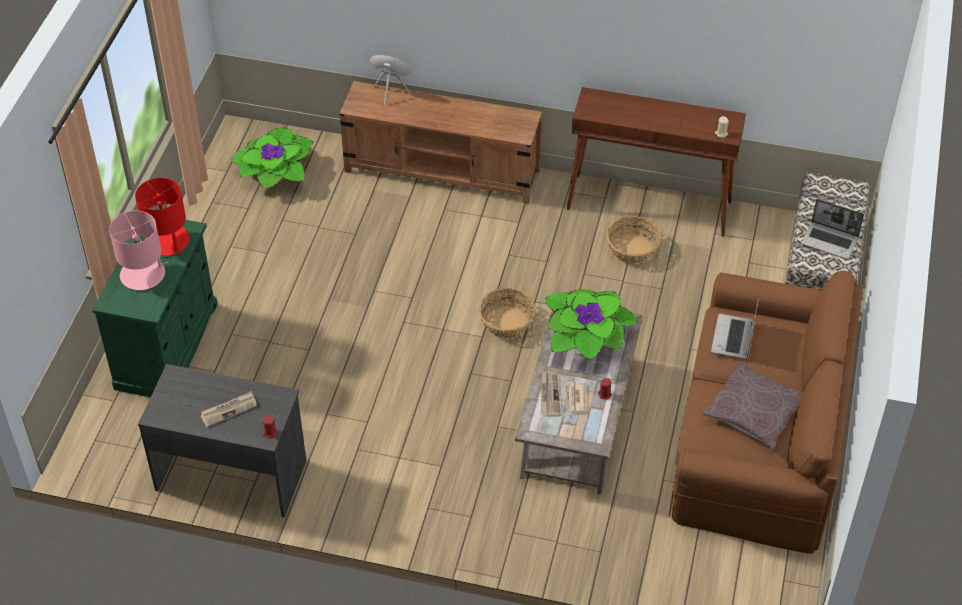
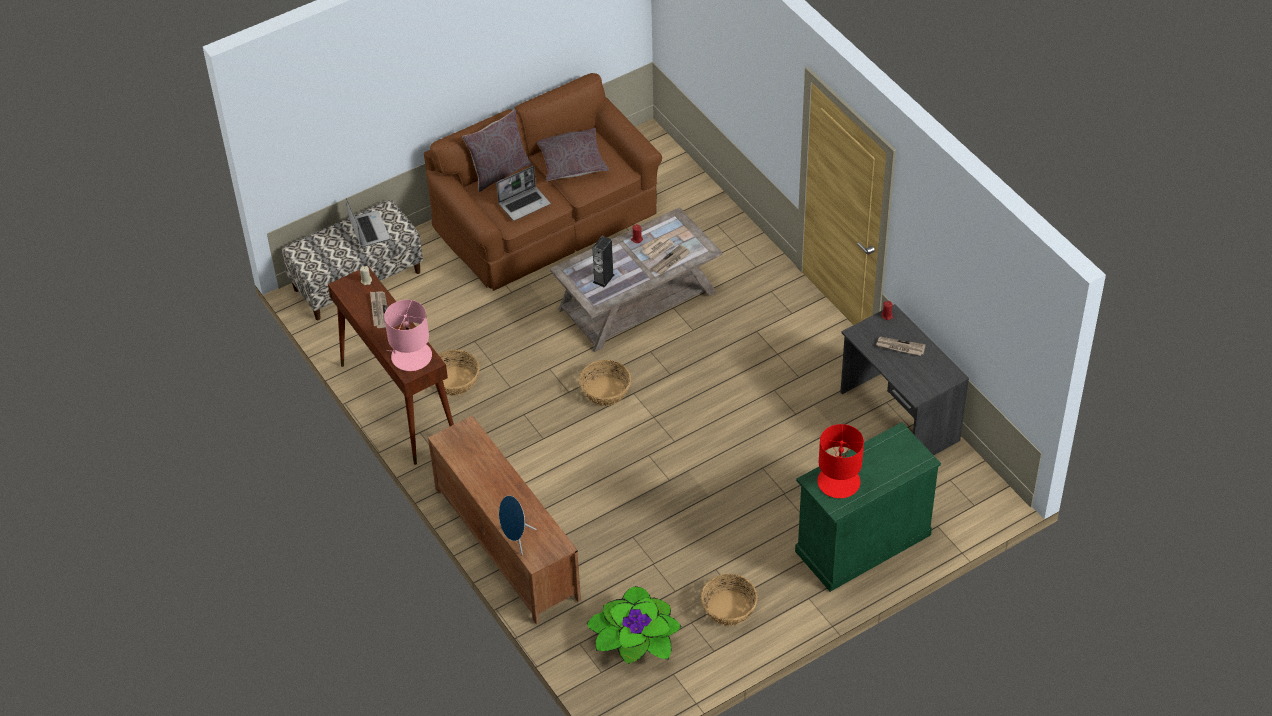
camera: 135 degrees left, 0 degrees up
pink table lamp [109,211,169,291] -> pink table lamp moved to [384,300,432,371]
potted plant [545,289,638,360] -> speaker [592,236,614,288]
none -> newspaper [370,292,388,328]
none -> grey pillow [462,109,531,192]
none -> basket [701,574,758,626]

